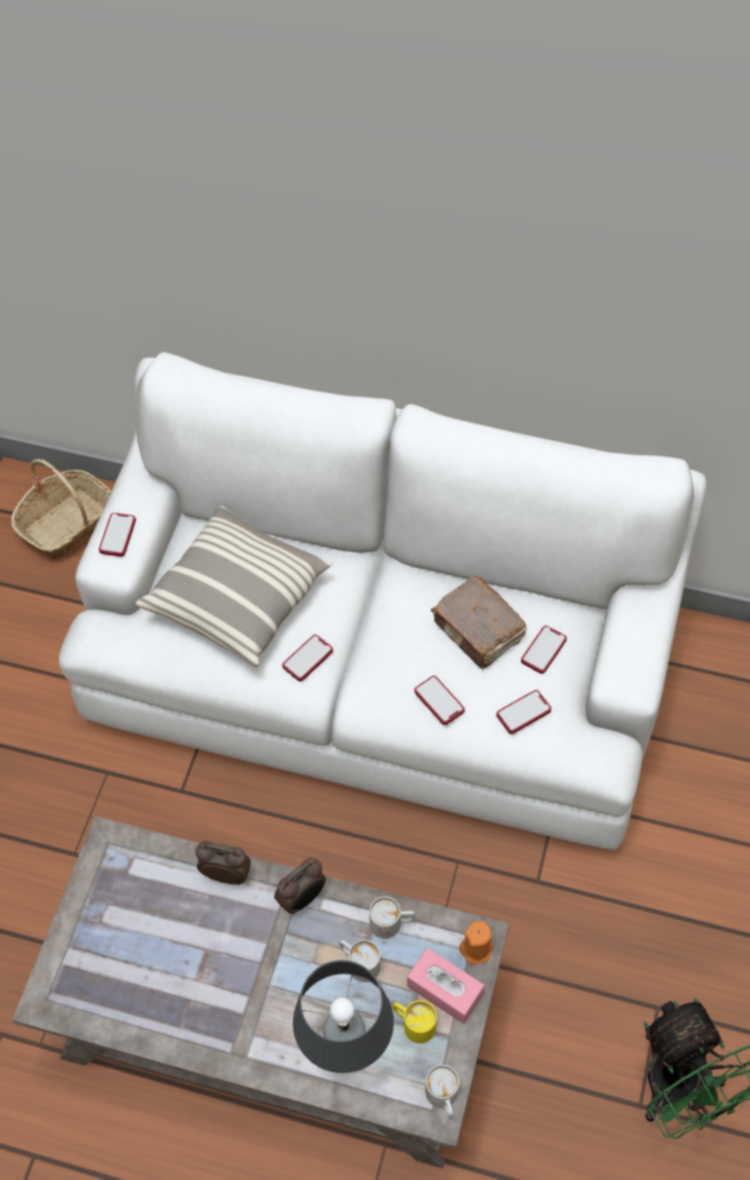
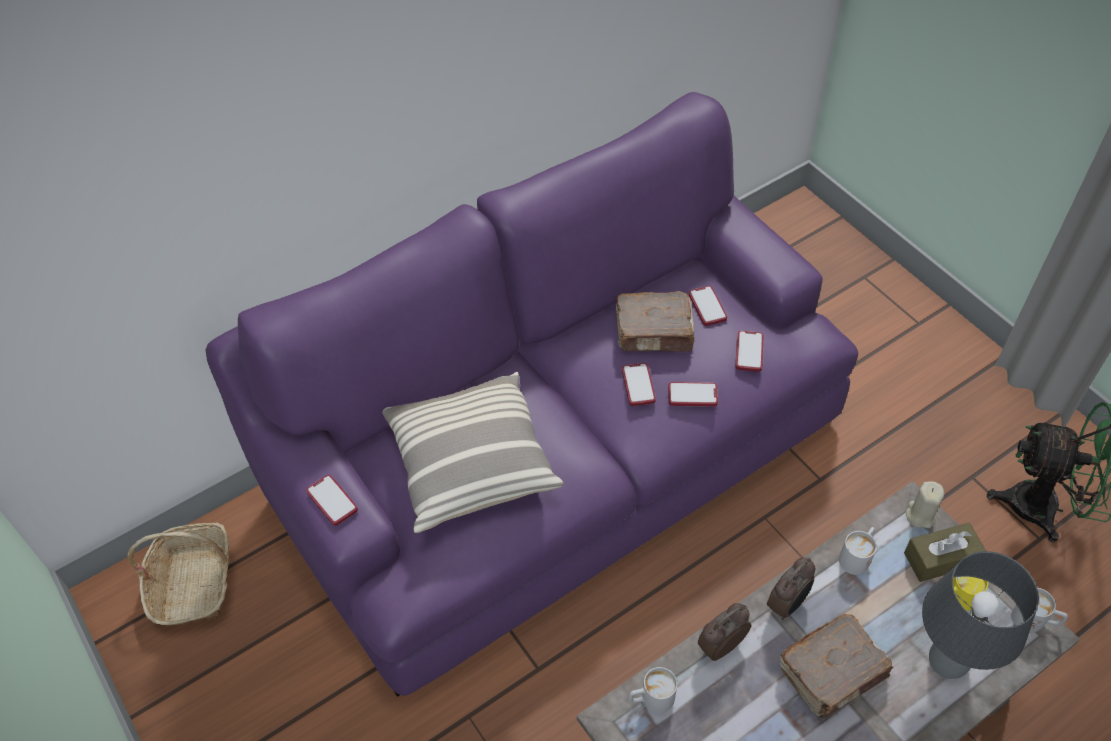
camera: 50 degrees left, 5 degrees down
white sofa [59,352,707,850] -> purple sofa [205,92,858,697]
alarm clock [274,858,326,914] -> alarm clock turned 45 degrees clockwise [767,558,815,620]
phone [282,634,333,681] -> phone moved to [622,363,656,406]
white mug [339,940,381,982] -> white mug moved to [628,667,677,713]
pink tissue box [407,948,484,1024] -> brown tissue box [904,523,986,582]
orange candle [459,921,493,964] -> beige candle [906,481,944,528]
none -> brown book [779,614,893,718]

